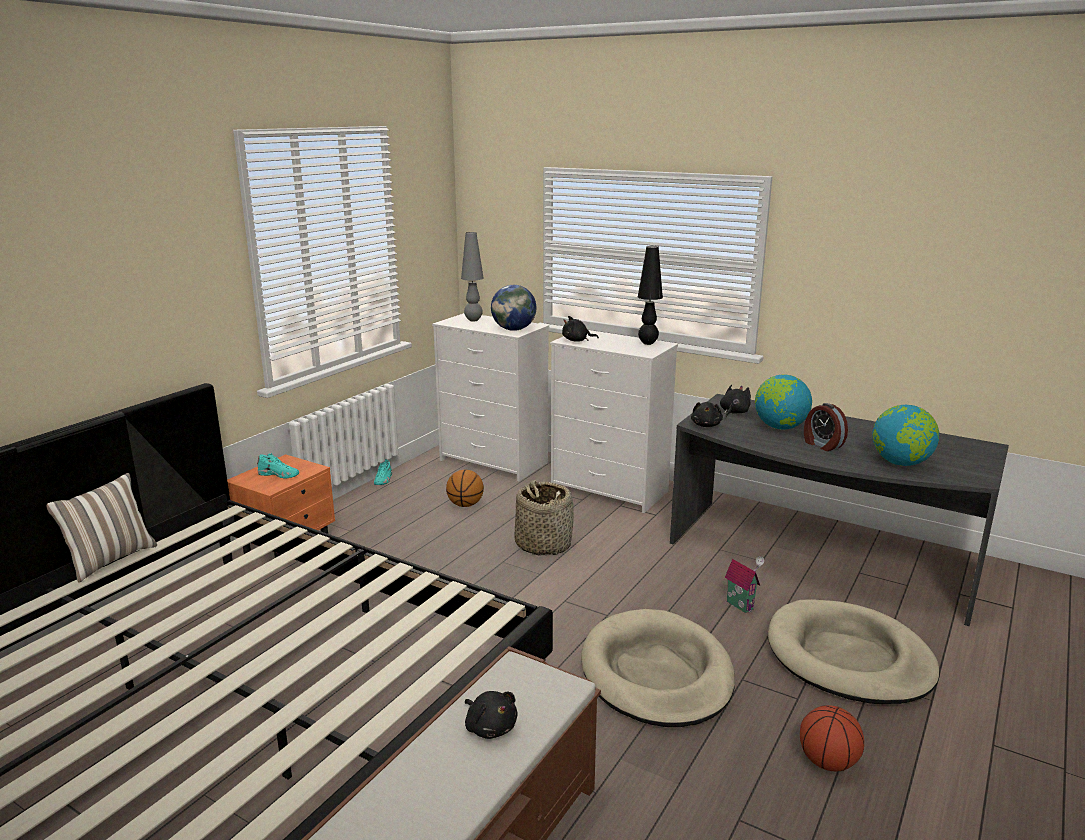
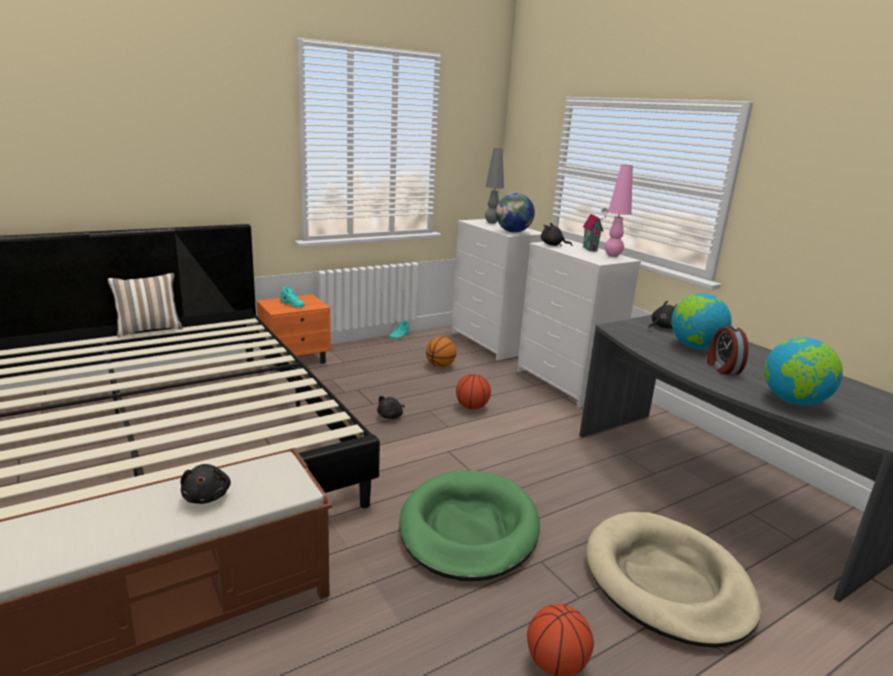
camera: 25 degrees right, 0 degrees up
basket [515,480,574,556] -> basketball [456,374,491,409]
beige dog bed [581,609,735,727] -> green dog bed [399,470,540,581]
black table lamp [638,246,663,345] -> pink table lamp [605,165,633,257]
black plush toy [691,402,723,427] -> black plush toy moved to [377,396,405,419]
toy house [725,556,764,613] -> toy house moved to [583,208,608,252]

